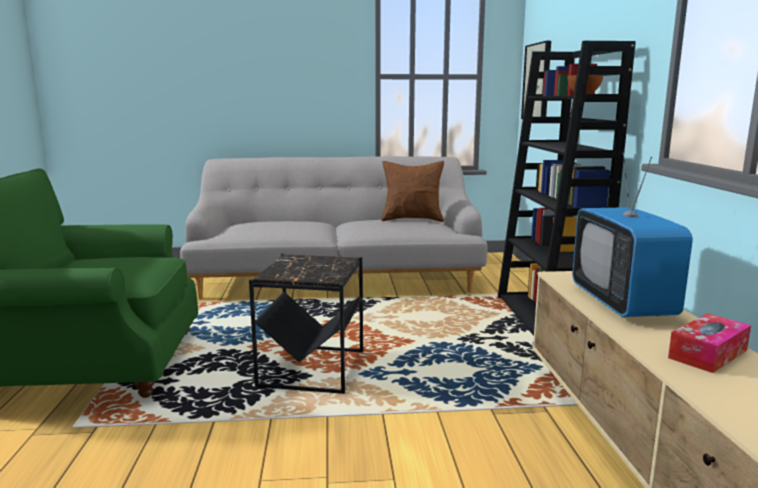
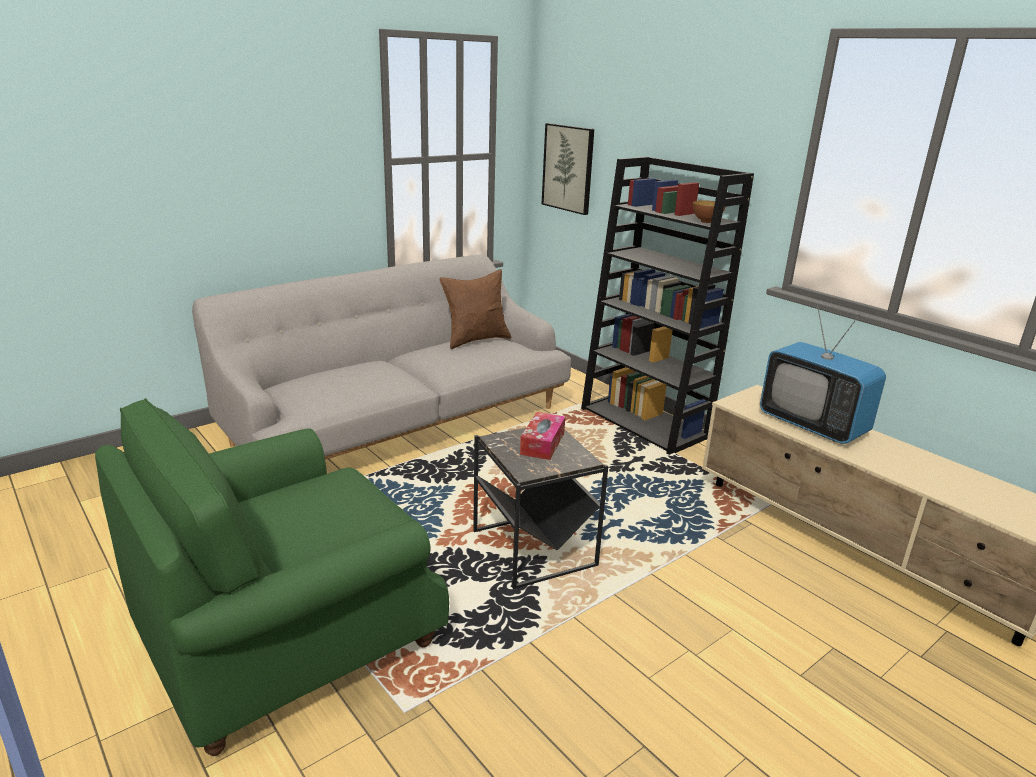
camera: 35 degrees left, 10 degrees up
tissue box [668,313,751,373] -> tissue box moved to [520,412,565,460]

